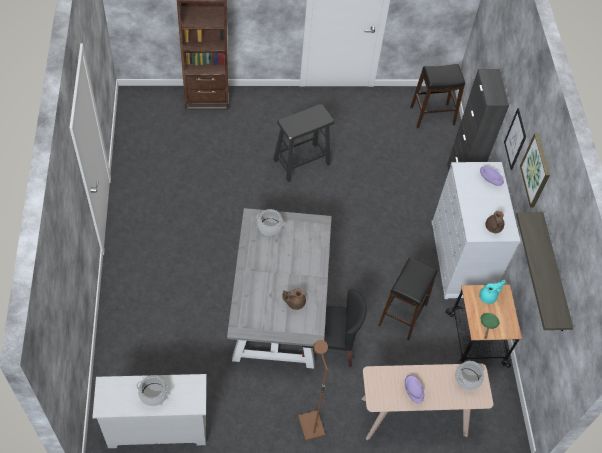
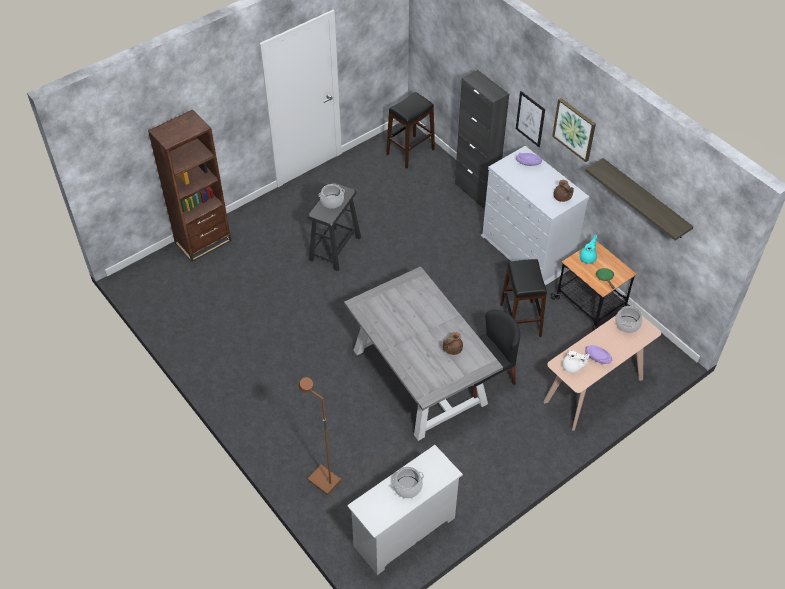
camera: 30 degrees left, 5 degrees down
cooking pot [257,209,284,236] -> cooking pot moved to [318,184,345,209]
brown floor lamp [298,340,328,441] -> brown floor lamp moved to [298,377,341,495]
none -> white teapot [562,350,589,373]

